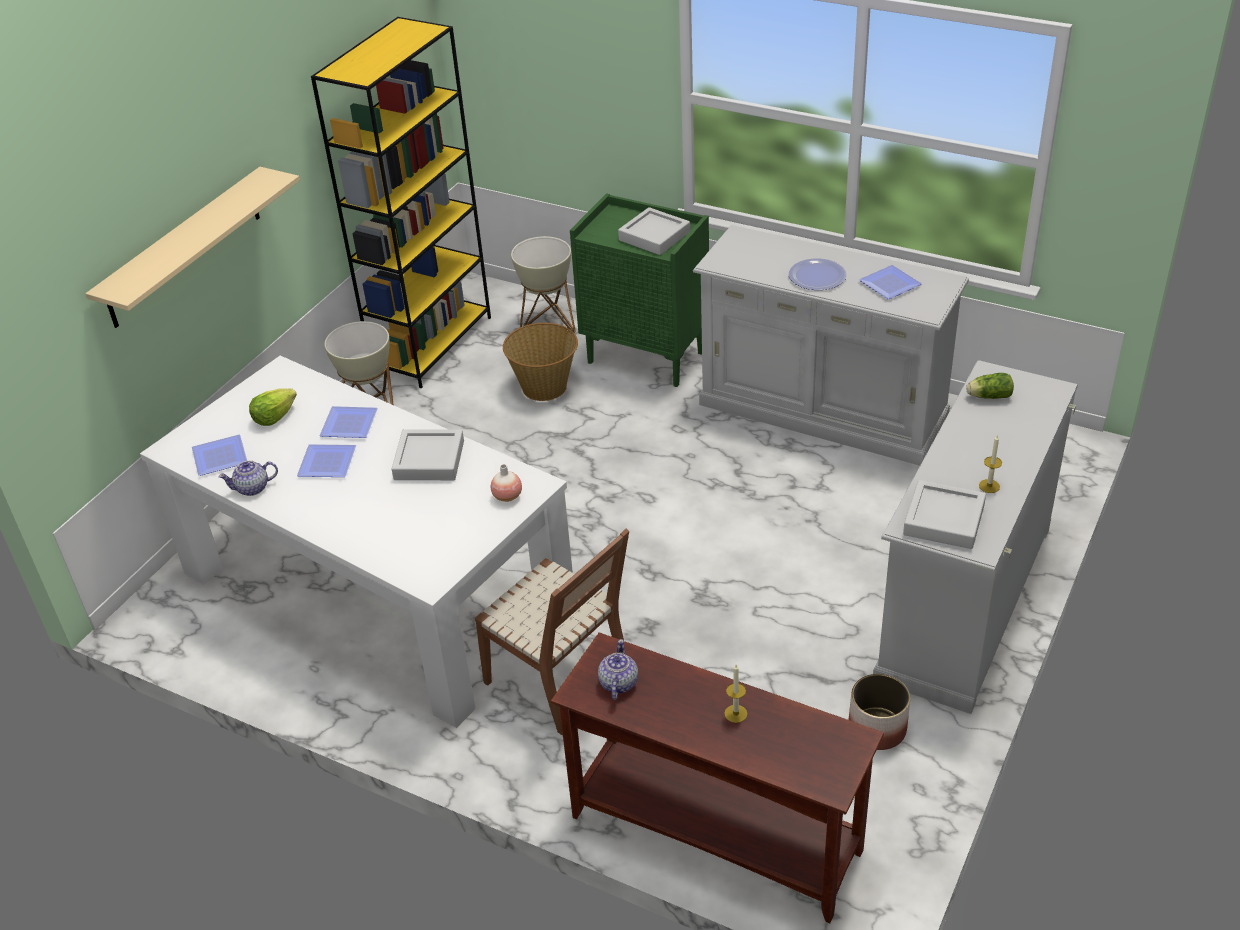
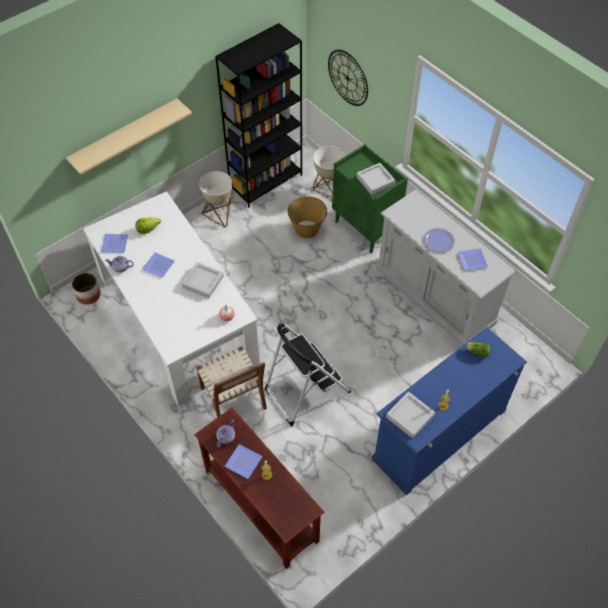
camera: 20 degrees right, 15 degrees up
yellow bookcase [311,17,491,388] -> black bookcase [215,23,302,208]
plate [320,406,378,438] -> plate moved to [225,444,262,479]
planter [849,674,910,750] -> planter moved to [72,273,101,305]
white dresser [873,360,1078,714] -> blue dresser [372,327,527,495]
none -> step ladder [265,323,351,426]
none -> wall clock [328,50,368,106]

